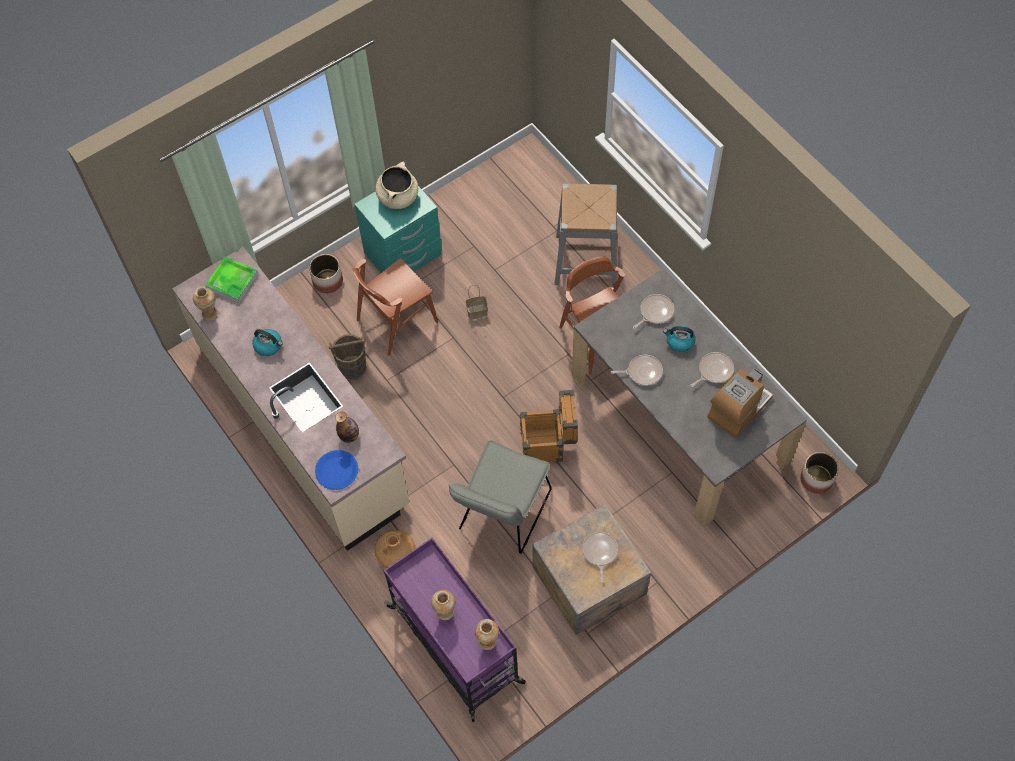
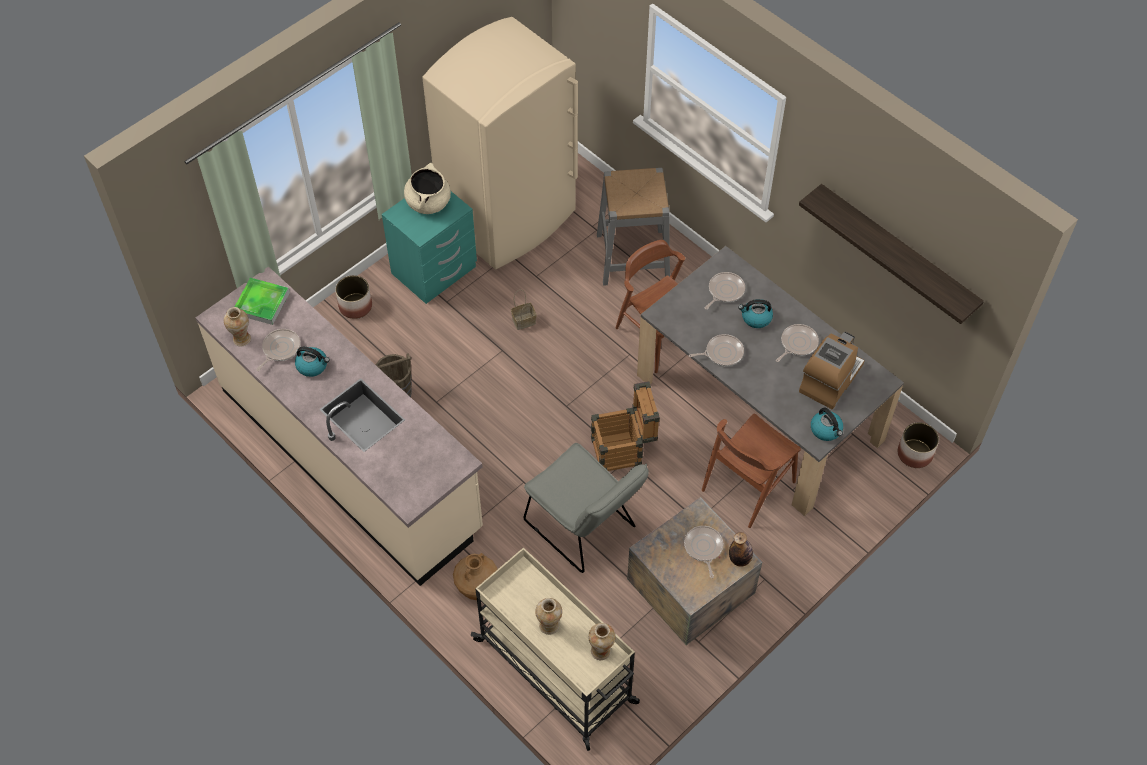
camera: 10 degrees left, 5 degrees down
blue plate [315,450,359,490] -> none
bottle [335,412,359,443] -> bottle moved to [729,532,753,567]
brown chair [352,258,438,356] -> brown chair moved to [702,414,801,528]
purple cart [384,538,526,722] -> beige cart [471,547,640,751]
grey chair [448,440,552,554] -> grey chair turned 60 degrees counterclockwise [523,443,649,573]
none -> frying pan [256,329,300,371]
none -> beige fridge [422,17,578,269]
none -> shelf [799,184,984,324]
none -> kettle [811,407,843,441]

